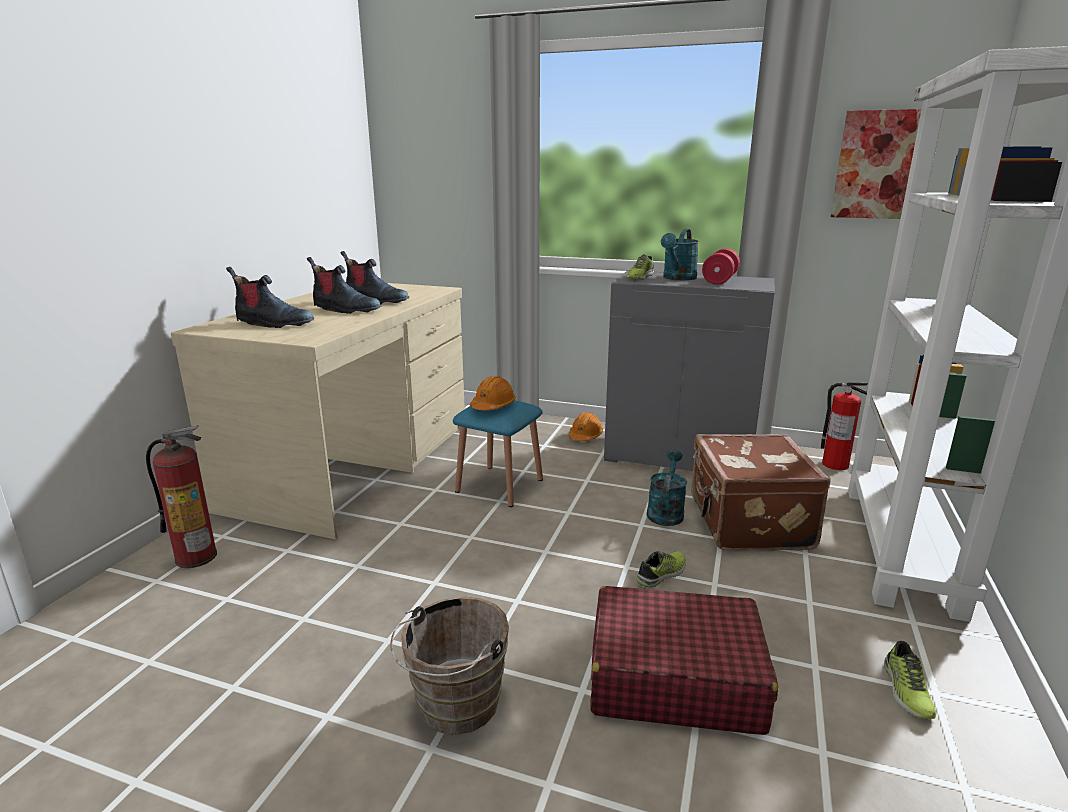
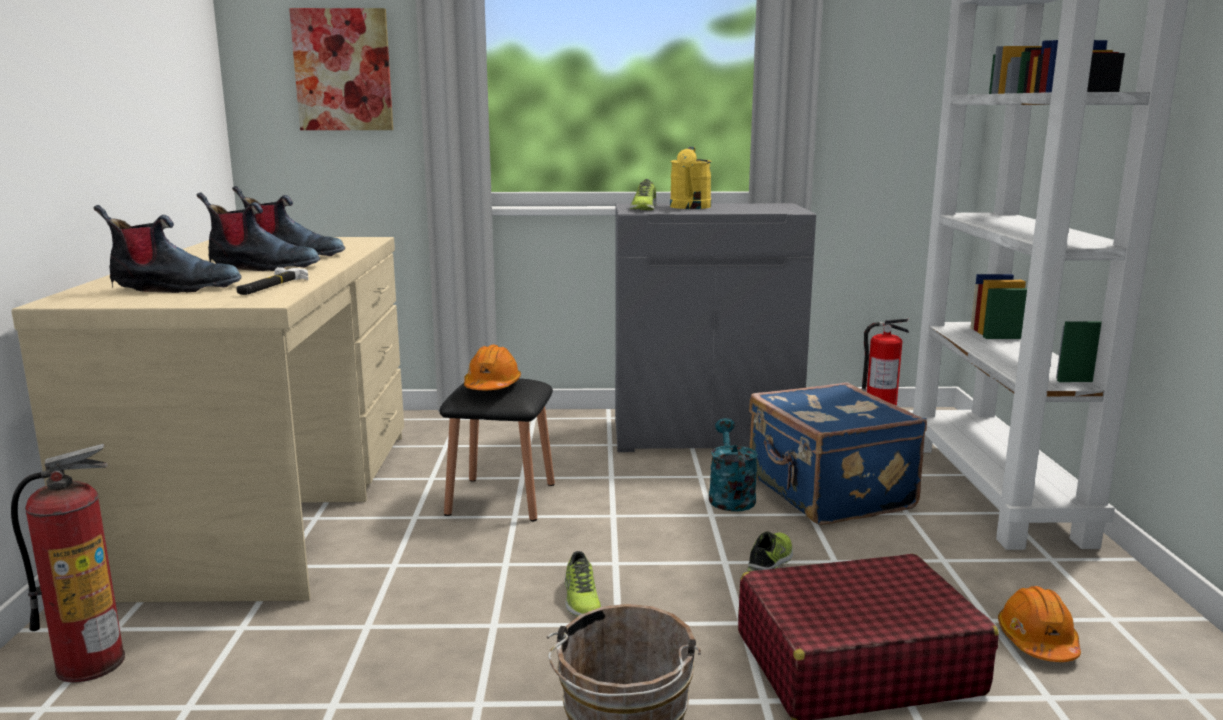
camera: 20 degrees left, 5 degrees down
blue stool [453,400,543,507] -> black stool [439,378,555,521]
orange hard hat [568,413,603,441] -> orange hard hat moved to [998,586,1081,662]
turquoise watering can [661,229,699,280] -> yellow watering can [670,147,711,209]
brown suitcase [691,434,830,551] -> blue suitcase [749,382,927,525]
red dumbbell [702,248,740,285] -> none
picture [830,109,921,219] -> picture moved to [289,8,393,130]
shoe [884,641,936,719] -> shoe moved to [565,551,602,616]
none -> hammer [236,267,308,295]

